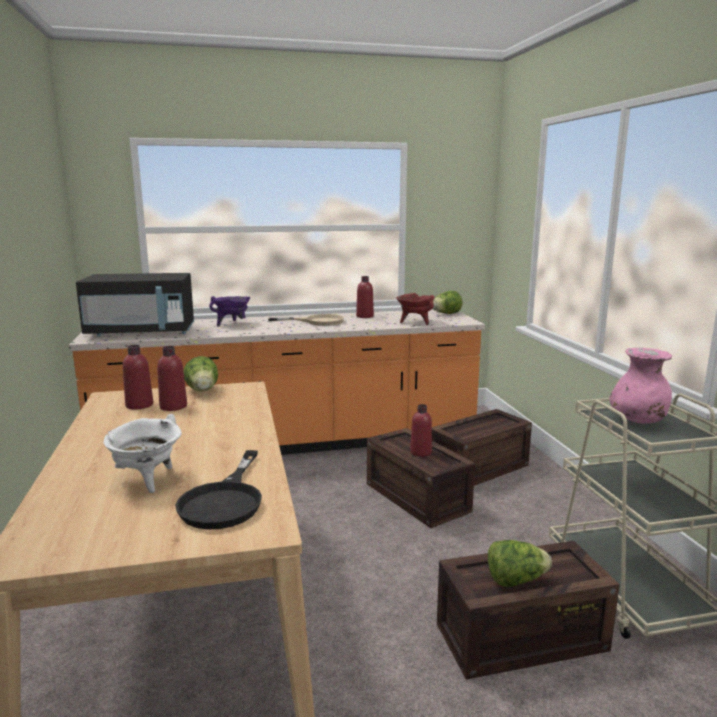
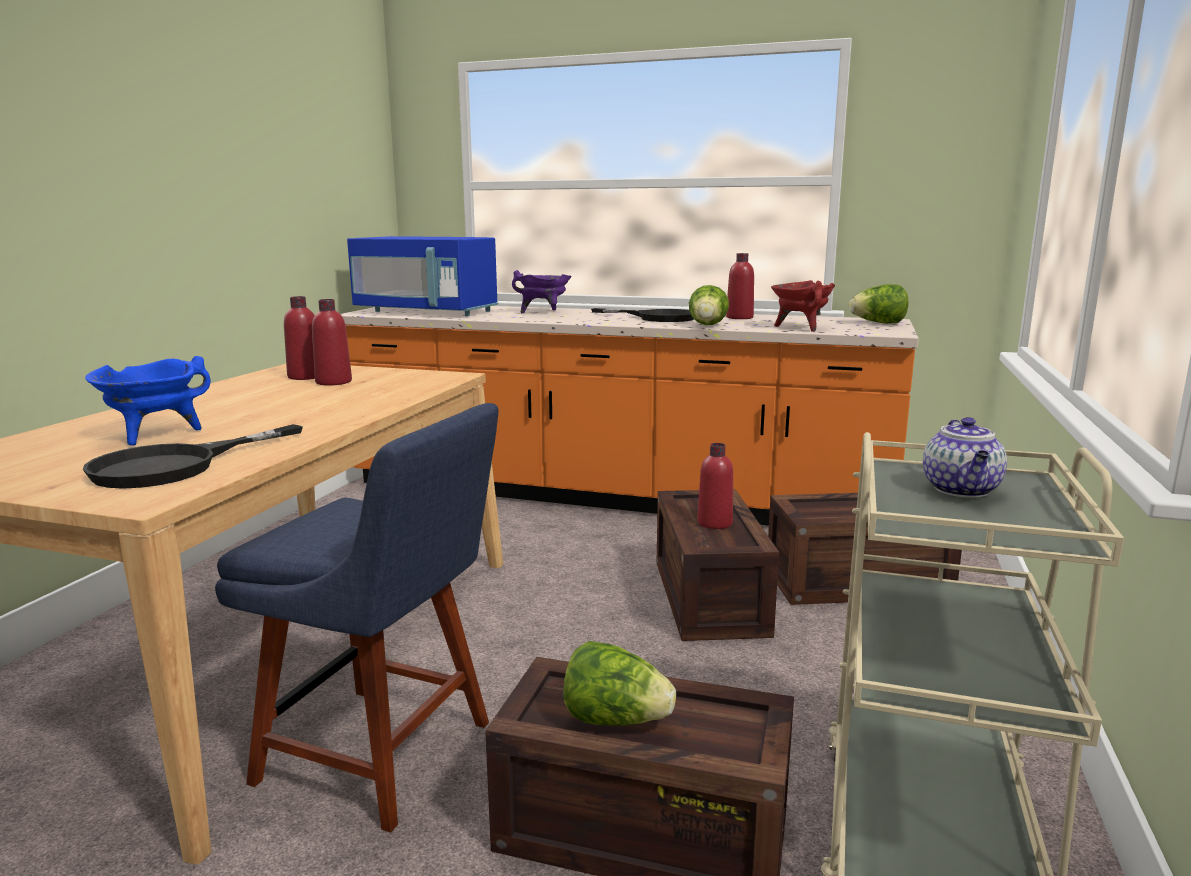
camera: 30 degrees right, 0 degrees up
black microwave [76,273,194,336] -> blue microwave [347,236,498,316]
white cooking pot [103,414,182,493] -> blue cooking pot [85,356,211,446]
lettuce [183,356,218,392] -> lettuce moved to [689,285,729,325]
beige frying pan [268,314,344,326] -> black frying pan [591,308,694,322]
pink vase [609,348,672,424] -> teapot [923,417,1007,498]
none -> blue chair [215,403,499,833]

